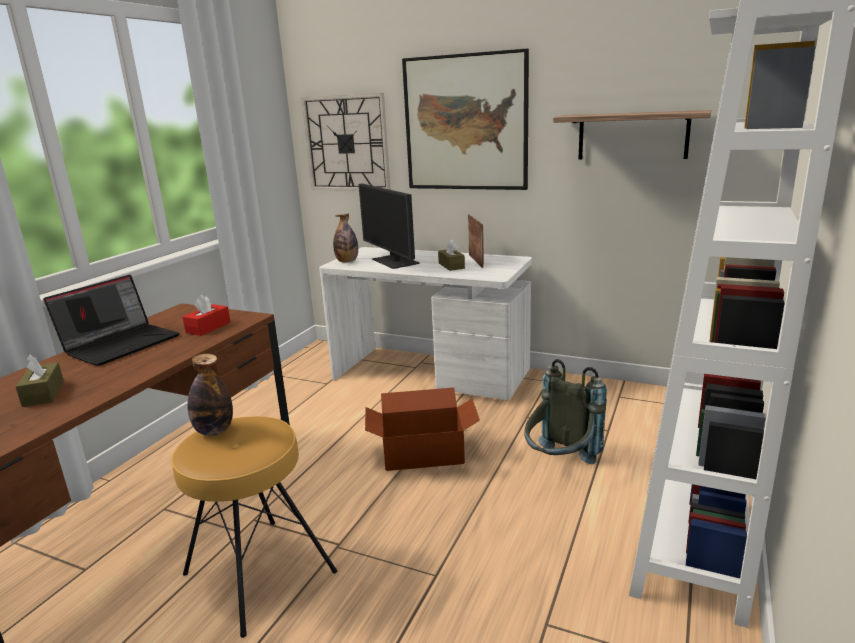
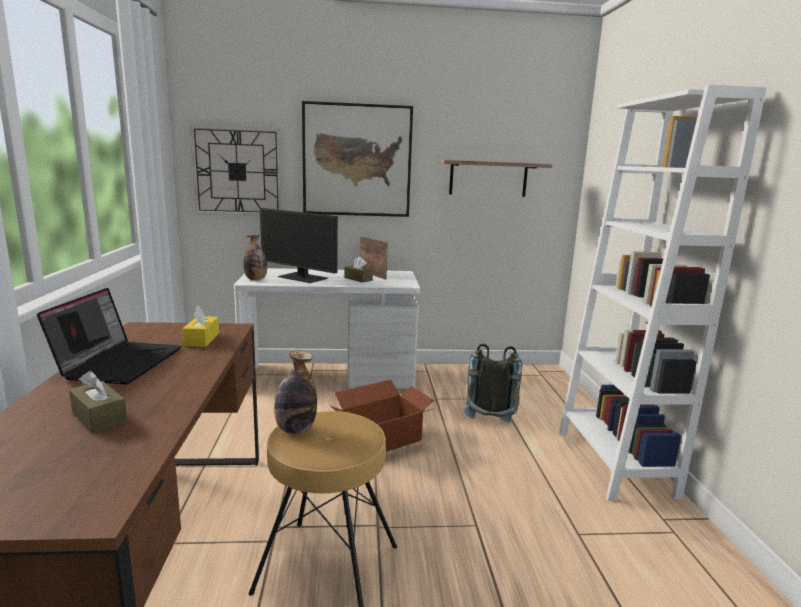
camera: 30 degrees left, 5 degrees down
red tissue box [183,295,230,336] -> yellow tissue box [182,306,219,347]

